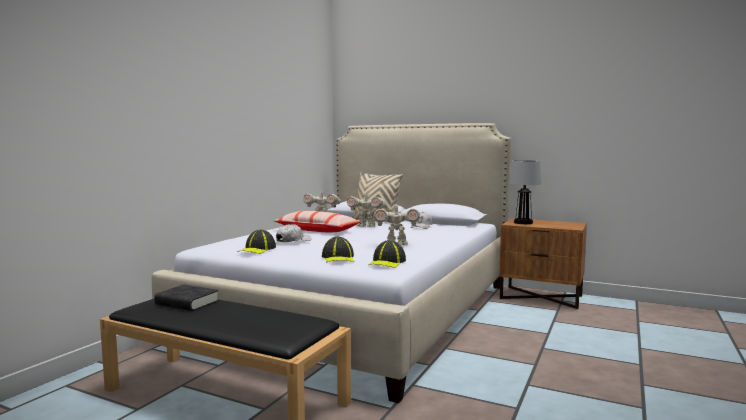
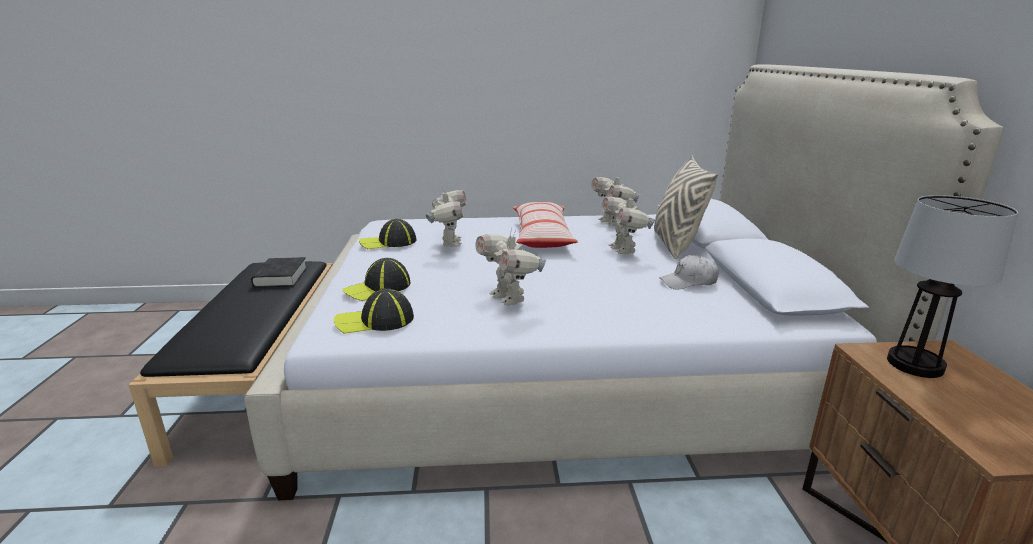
camera: 60 degrees right, 15 degrees up
white cap [276,224,312,242] -> toy robot [426,188,467,247]

